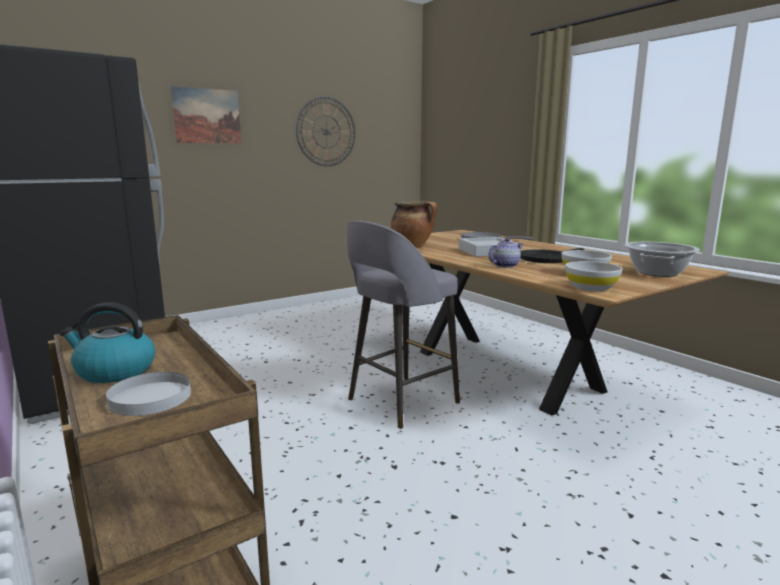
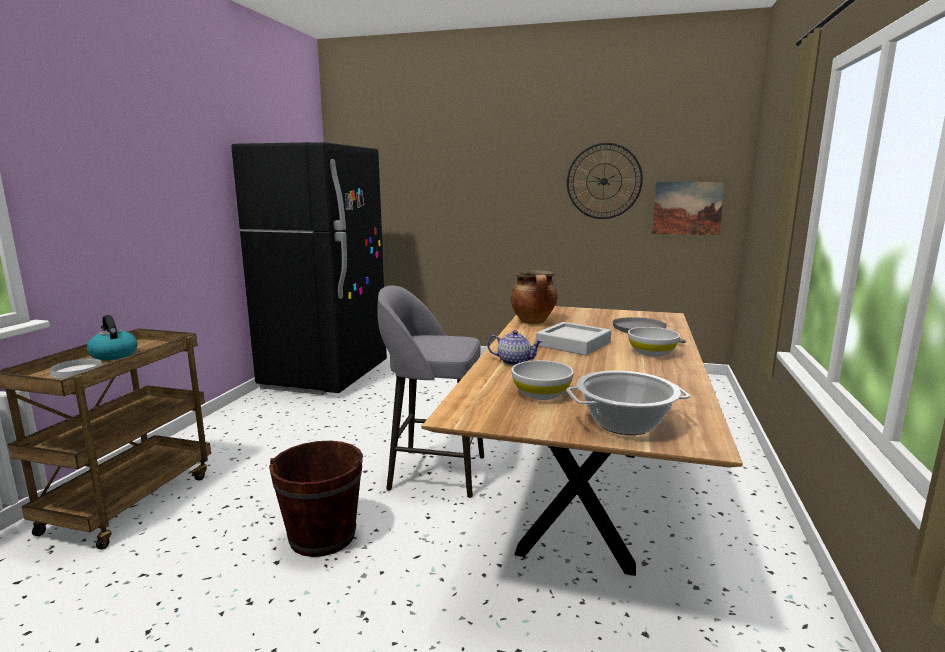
camera: 50 degrees right, 0 degrees up
picture [171,86,242,144] -> picture moved to [652,182,725,235]
black frying pan [520,248,584,263] -> none
white bowl [565,261,622,292] -> white bowl moved to [628,327,680,357]
none -> brown bucket [269,441,363,557]

